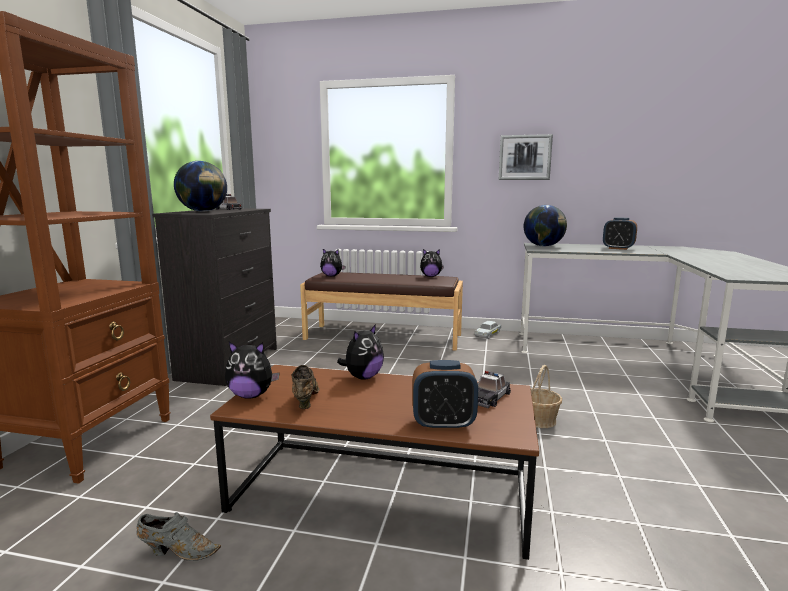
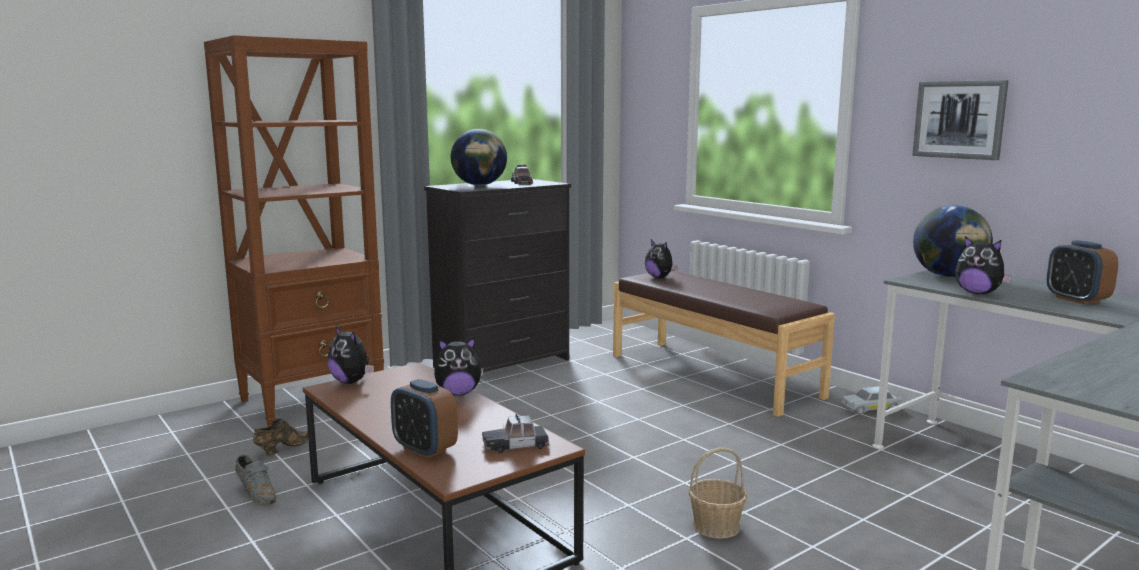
camera: 40 degrees right, 0 degrees up
brown shoe [292,365,319,409] -> brown shoe moved to [253,418,309,455]
plush toy [420,249,444,277] -> plush toy moved to [955,236,1012,294]

